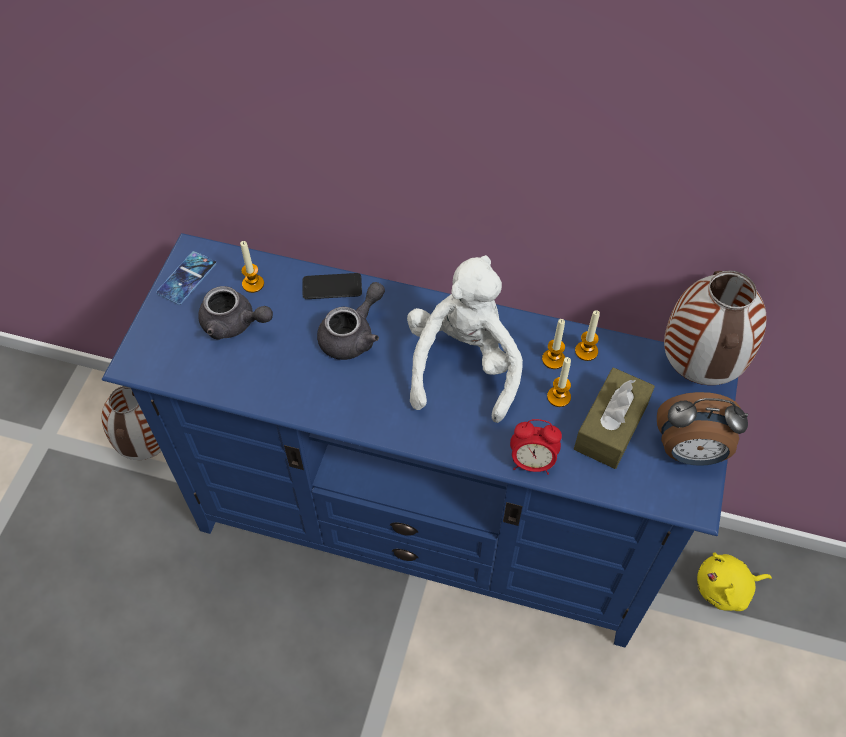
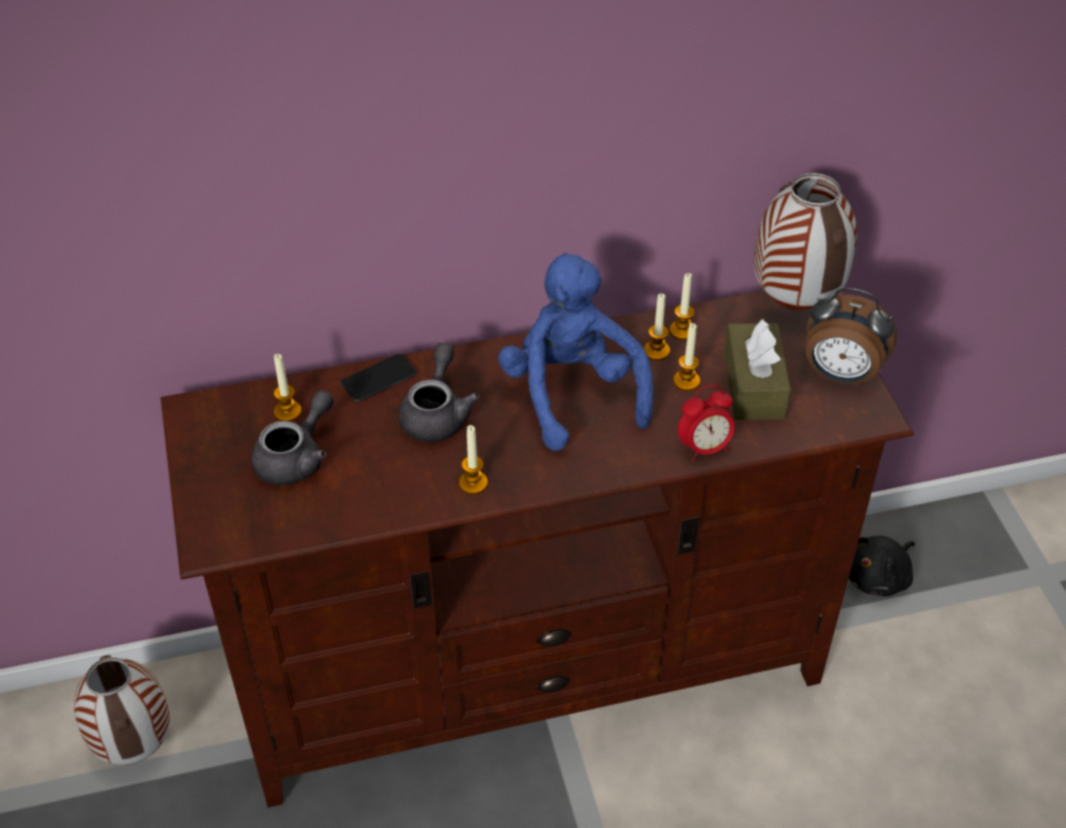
camera: 30 degrees left, 10 degrees down
blue tv stand [102,233,738,647] -> brown tv stand [161,291,914,807]
phone [156,251,217,305] -> none
grey teapot [198,286,273,340] -> grey teapot turned 45 degrees counterclockwise [251,390,334,486]
white plush toy [407,255,523,423] -> blue plush toy [498,253,653,451]
alarm clock [657,392,748,466] -> alarm clock turned 45 degrees clockwise [806,288,897,384]
yellow plush toy [697,553,772,611] -> black plush toy [849,536,915,596]
none -> candle [459,425,488,494]

